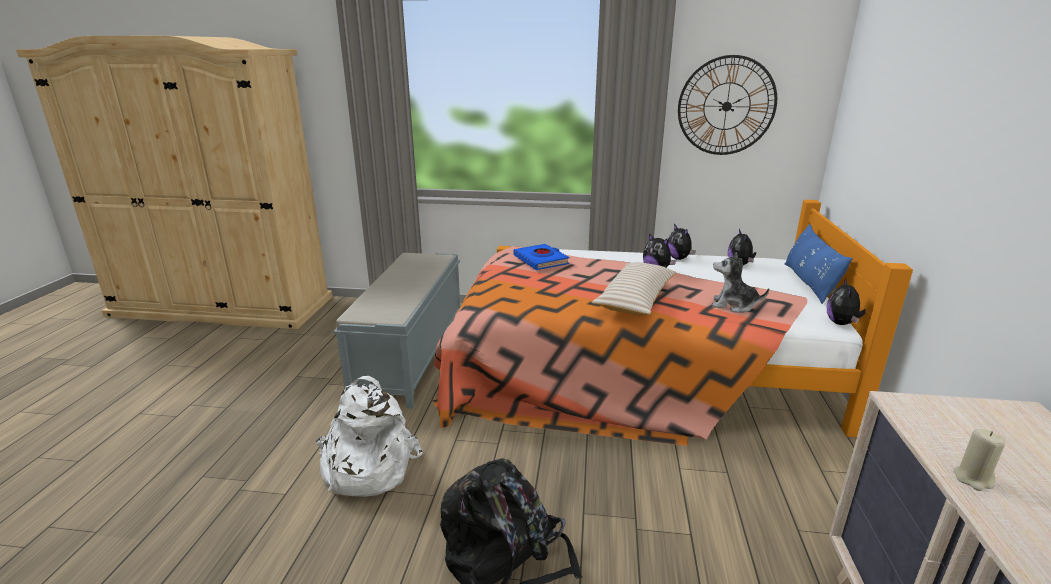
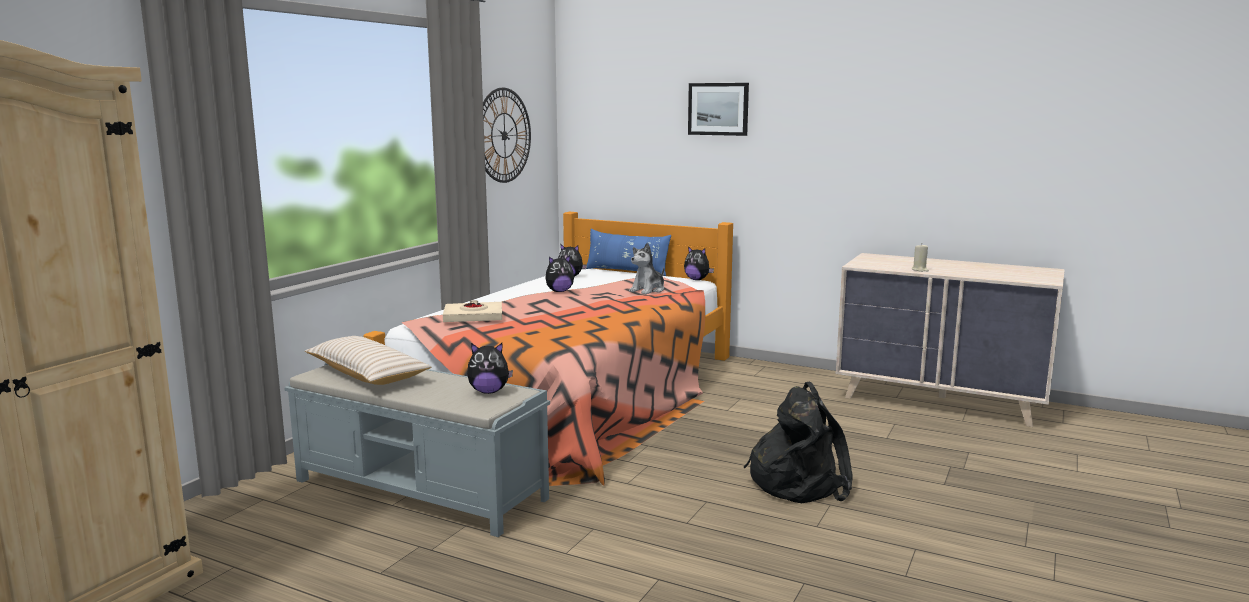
camera: 70 degrees left, 10 degrees down
white backpack [316,376,423,497] -> none
blue book [513,244,569,270] -> beige book [443,300,502,322]
beige pillow [591,262,676,315] -> beige pillow moved to [305,336,431,385]
plush toy [668,224,696,260] -> plush toy moved to [467,343,513,394]
none -> picture [688,83,749,136]

